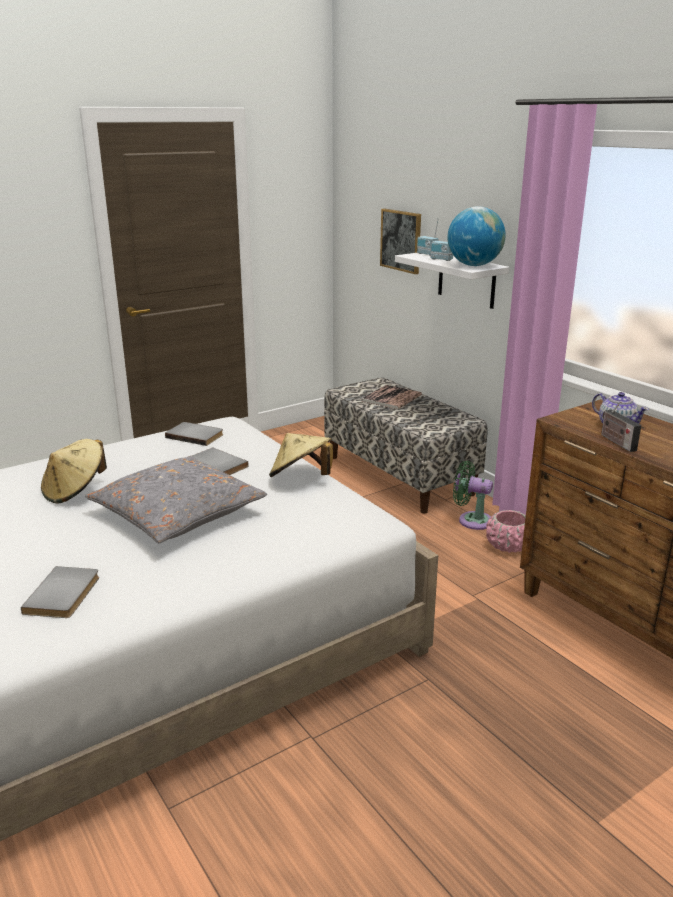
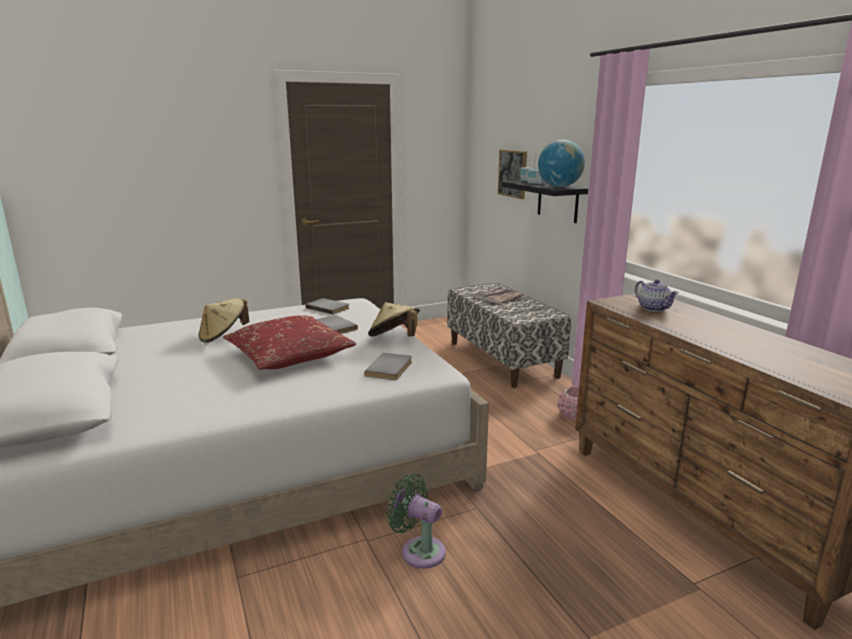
camera: 10 degrees right, 5 degrees down
grey book [21,566,99,618] -> grey book moved to [364,353,412,380]
grey pillow [85,456,267,543] -> red pillow [223,315,356,370]
white shelf [395,253,509,309] -> black shelf [502,181,588,223]
green fan [453,461,493,530] -> green fan moved to [386,474,446,569]
radio [601,401,641,452] -> none

